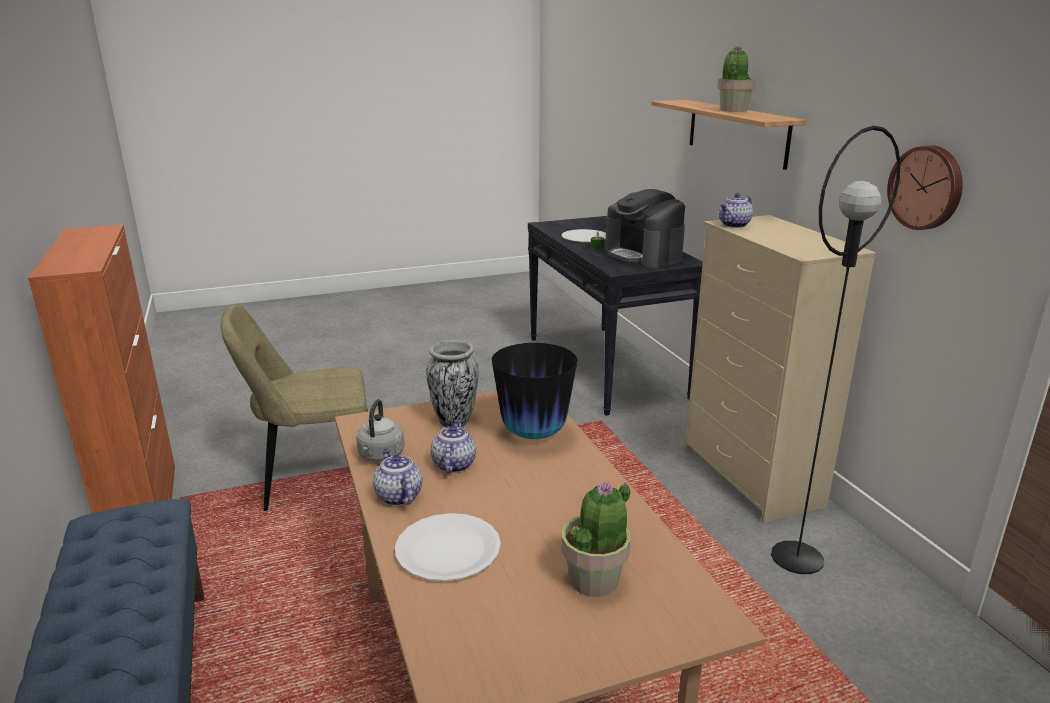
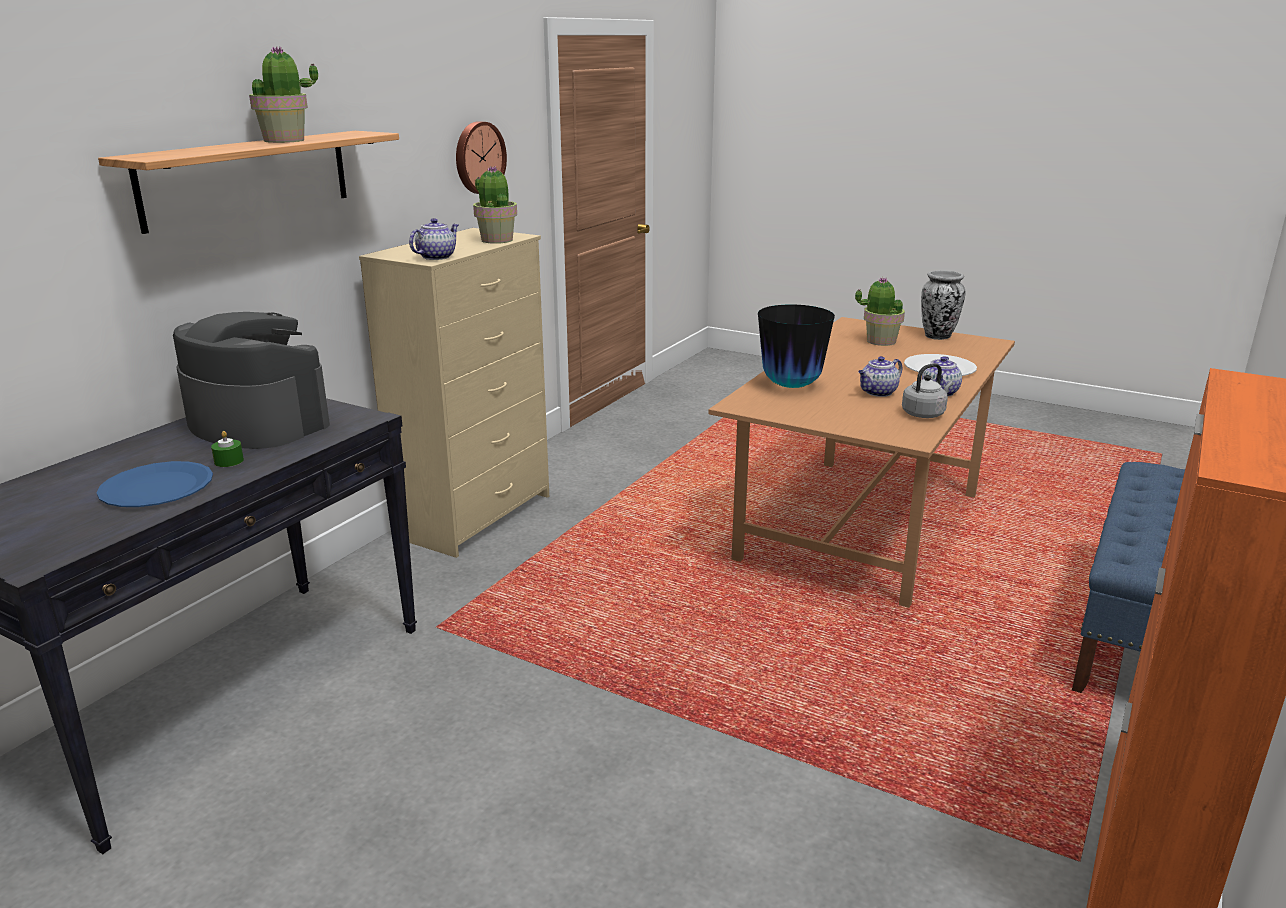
camera: 130 degrees left, 0 degrees up
beige chair [220,305,368,511] -> none
vase [426,340,479,427] -> vase moved to [921,270,965,340]
white plate [562,229,606,242] -> blue plate [96,461,213,507]
coffee machine [605,189,685,268] -> coffee machine turned 75 degrees counterclockwise [173,312,330,449]
teapot [719,193,753,228] -> teapot turned 60 degrees counterclockwise [409,218,459,260]
black floor lamp [771,126,901,574] -> none
none -> potted plant [473,166,517,244]

